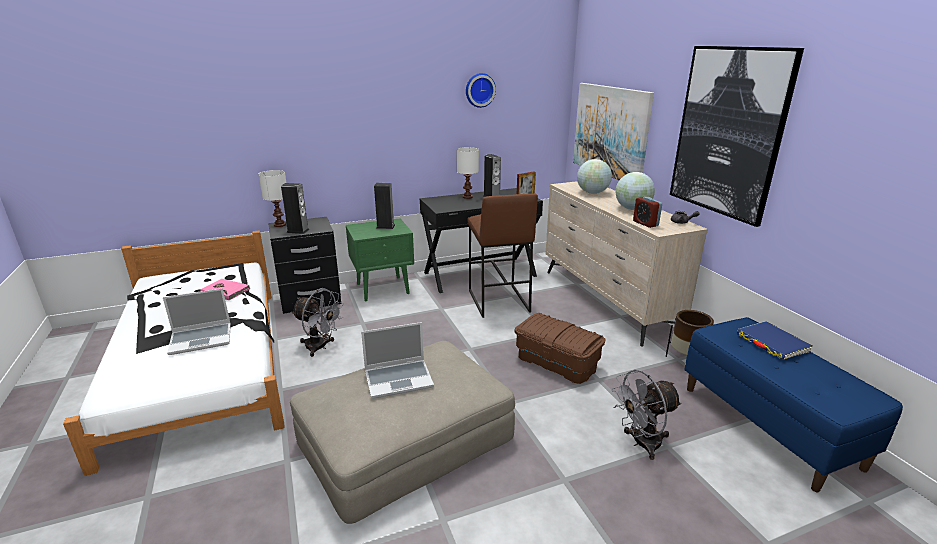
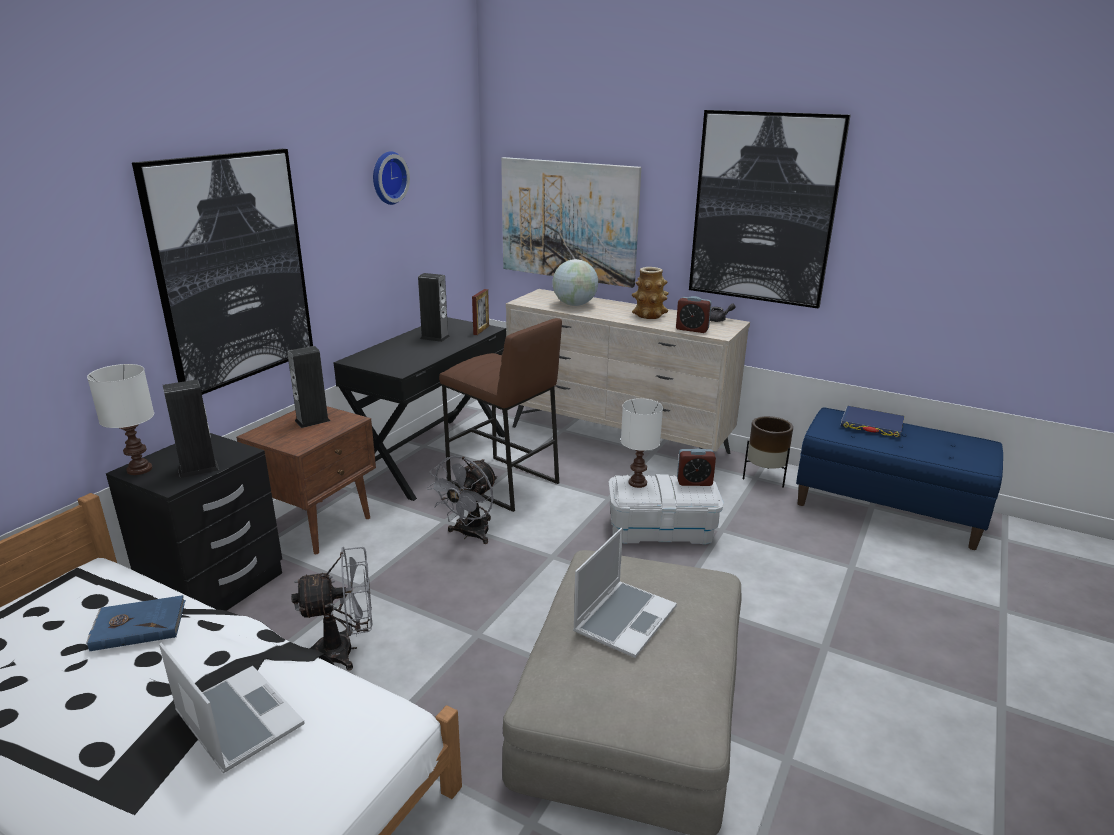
camera: 40 degrees left, 0 degrees up
laptop [163,288,231,355] -> laptop turned 75 degrees counterclockwise [159,643,305,774]
pink book [200,279,250,301] -> blue book [86,595,186,651]
green nightstand [346,218,414,301] -> brown nightstand [236,406,376,554]
white table lamp [456,147,479,199] -> white table lamp moved to [621,398,663,488]
brown storage box [515,313,606,384] -> white storage box [608,474,724,545]
grey fan [611,370,682,460] -> grey fan moved to [427,456,497,544]
globe [616,172,655,210] -> vase [632,267,669,319]
none -> picture [132,149,313,395]
none -> alarm clock [677,449,716,486]

